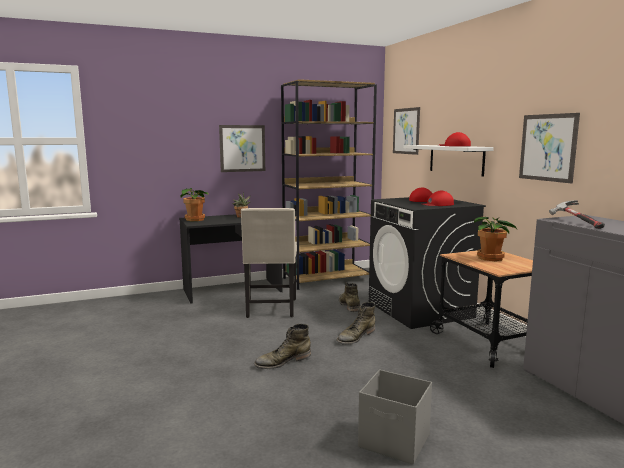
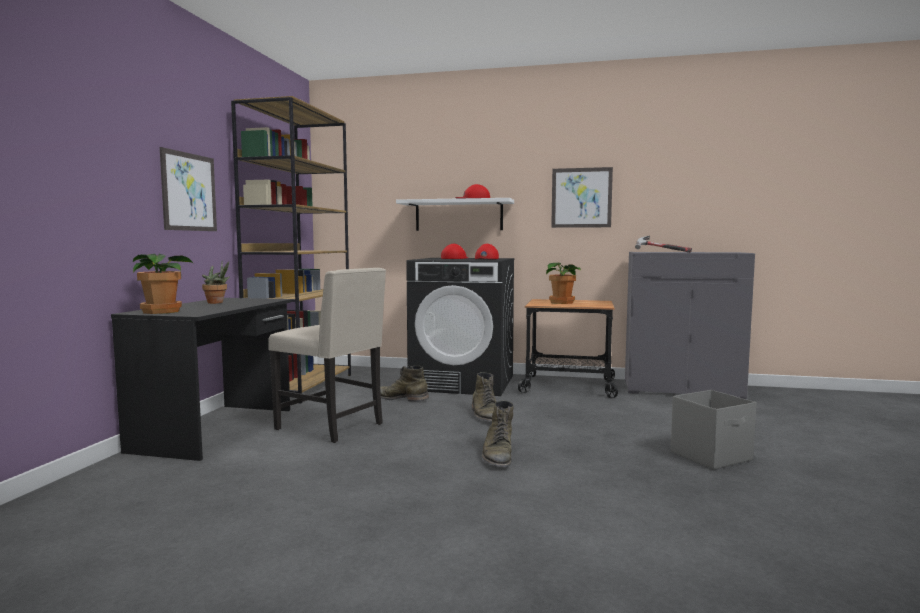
camera: 55 degrees left, 5 degrees down
picture [393,107,420,155] -> none

